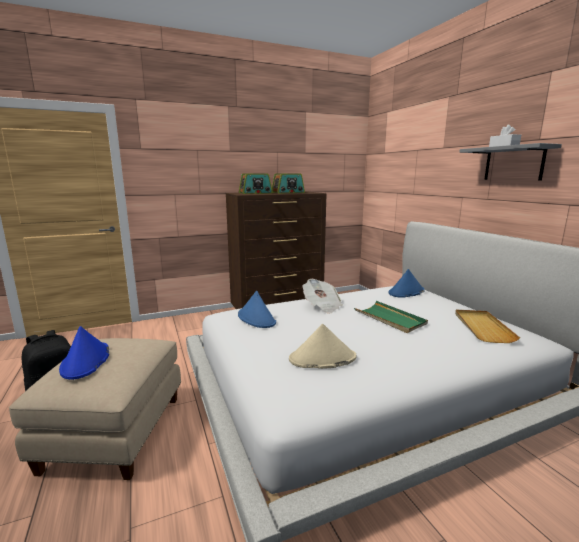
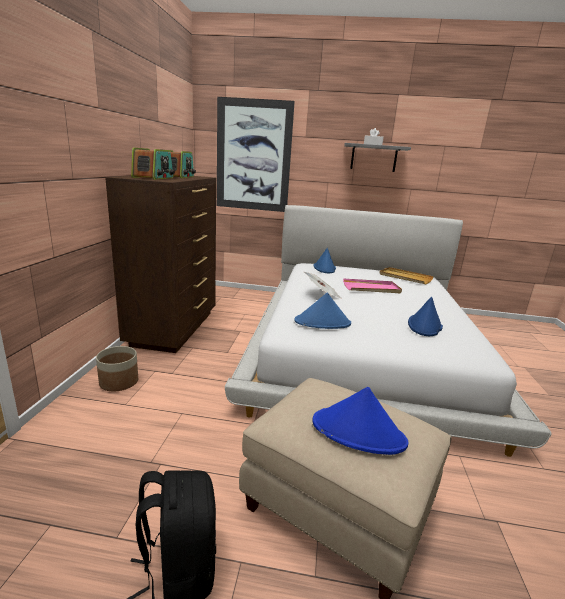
camera: 60 degrees left, 5 degrees up
beige hat [289,324,356,369] -> blue hat [408,297,443,336]
green tray [354,301,428,333] -> pink tray [343,278,402,293]
none -> planter [96,346,138,391]
none -> picture [217,97,295,212]

